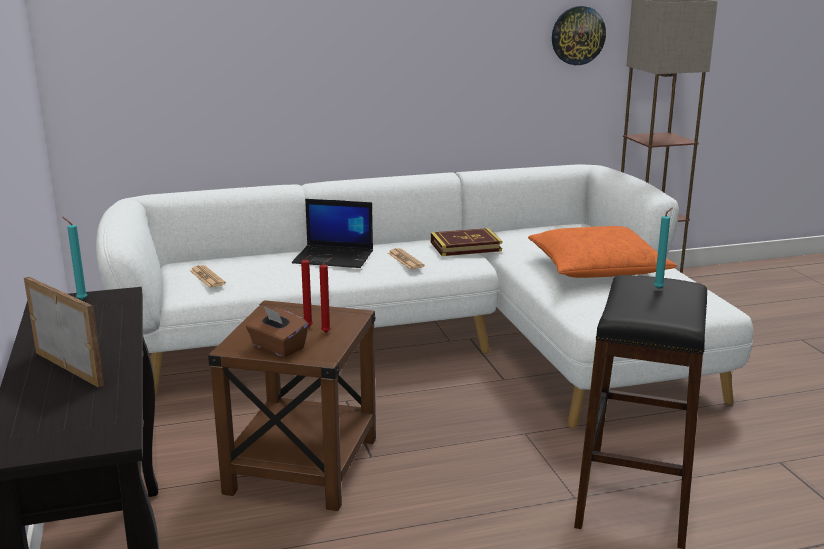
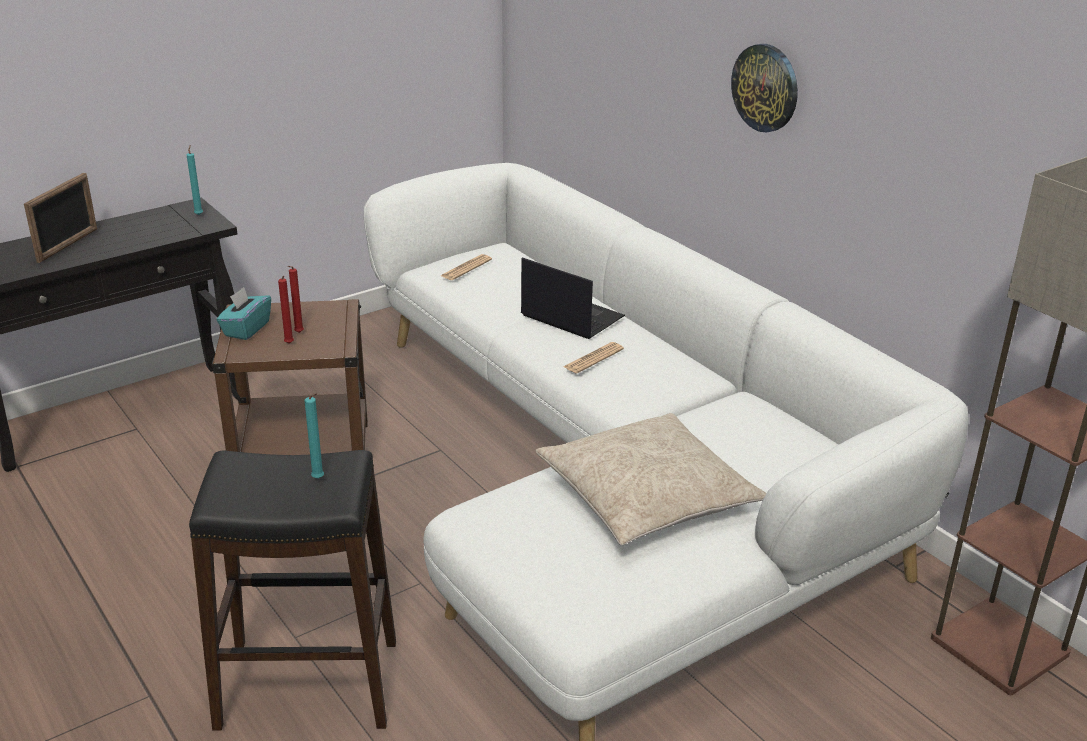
camera: 70 degrees right, 10 degrees up
brown tissue box [246,306,308,357] -> turquoise tissue box [216,287,271,340]
laptop [292,199,373,268] -> laptop turned 135 degrees clockwise [521,257,625,339]
book [431,228,502,256] -> none
orange pillow [528,226,677,278] -> beige pillow [536,413,766,545]
wall clock [552,6,606,65] -> wall clock moved to [731,44,798,132]

